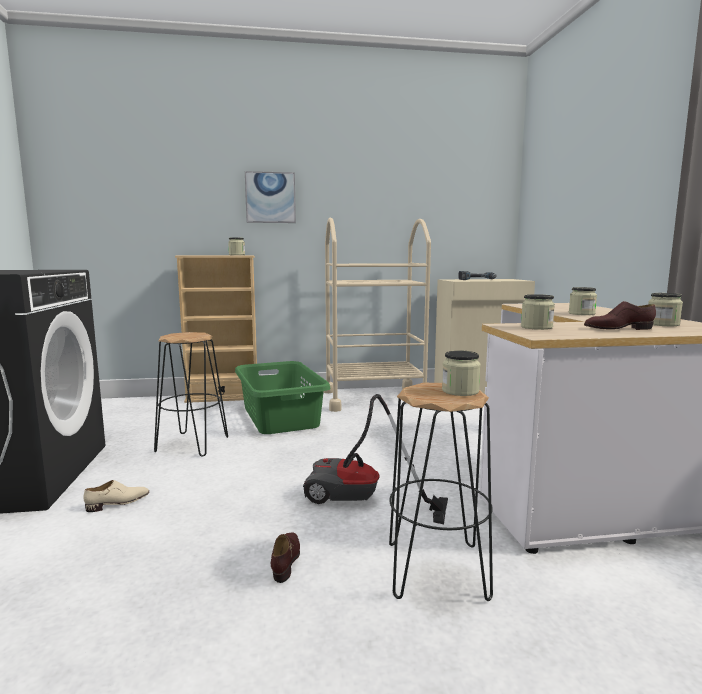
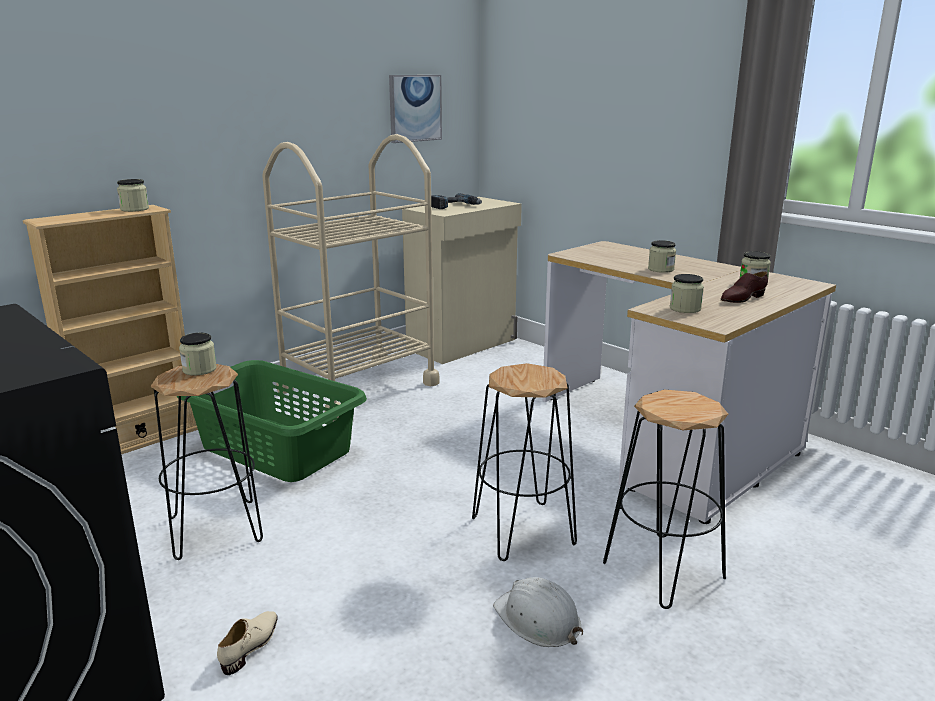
camera: 35 degrees left, 10 degrees up
picture [245,171,296,223] -> picture moved to [389,75,442,143]
brown shoe [271,532,300,583] -> white hard hat [493,577,583,647]
vacuum cleaner [303,394,448,524] -> black stool [472,363,577,561]
jar [442,351,481,396] -> jar moved to [179,333,217,375]

